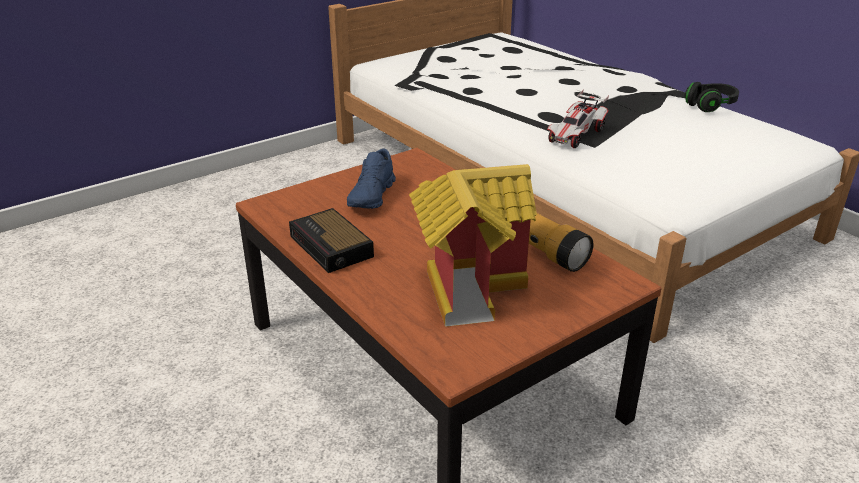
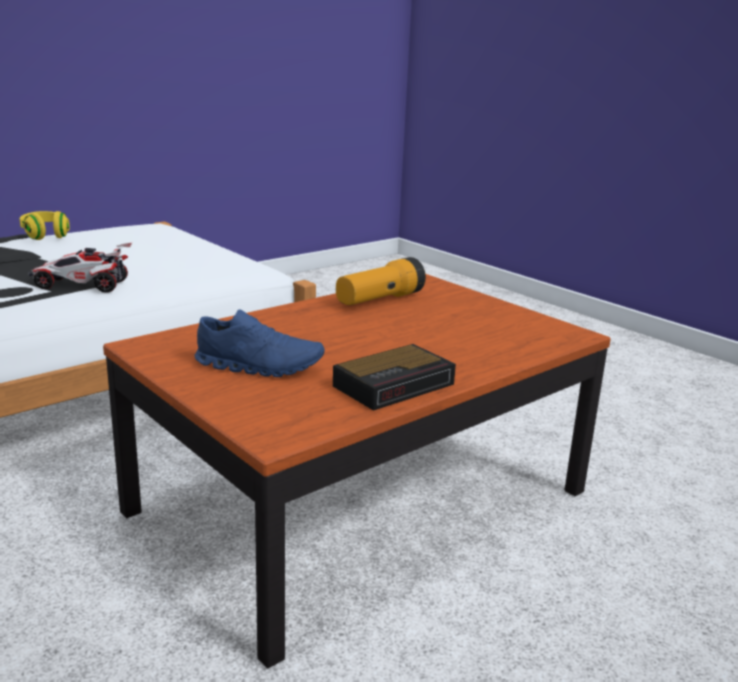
camera: 95 degrees left, 10 degrees down
toy house [409,164,537,327] -> none
toy car [547,90,609,148] -> toy car turned 150 degrees clockwise [28,243,132,293]
black headphones [685,82,739,112] -> yellow headphones [20,211,70,240]

